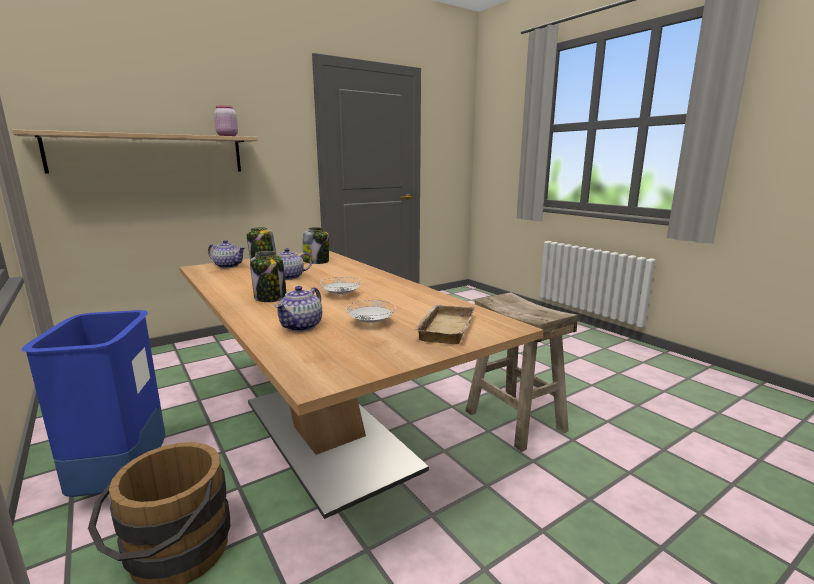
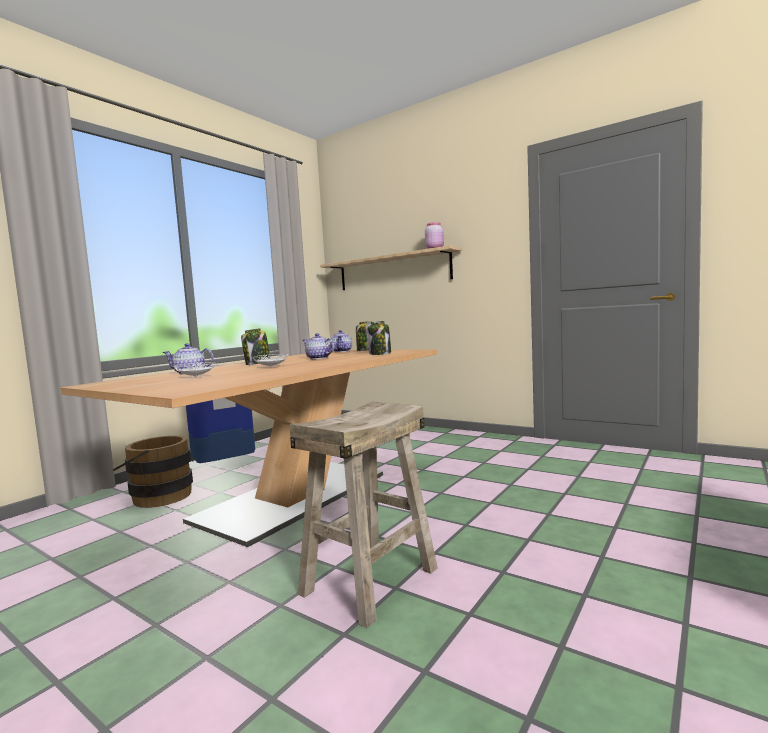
camera: 70 degrees right, 10 degrees down
beige tray [414,305,475,344] -> none

